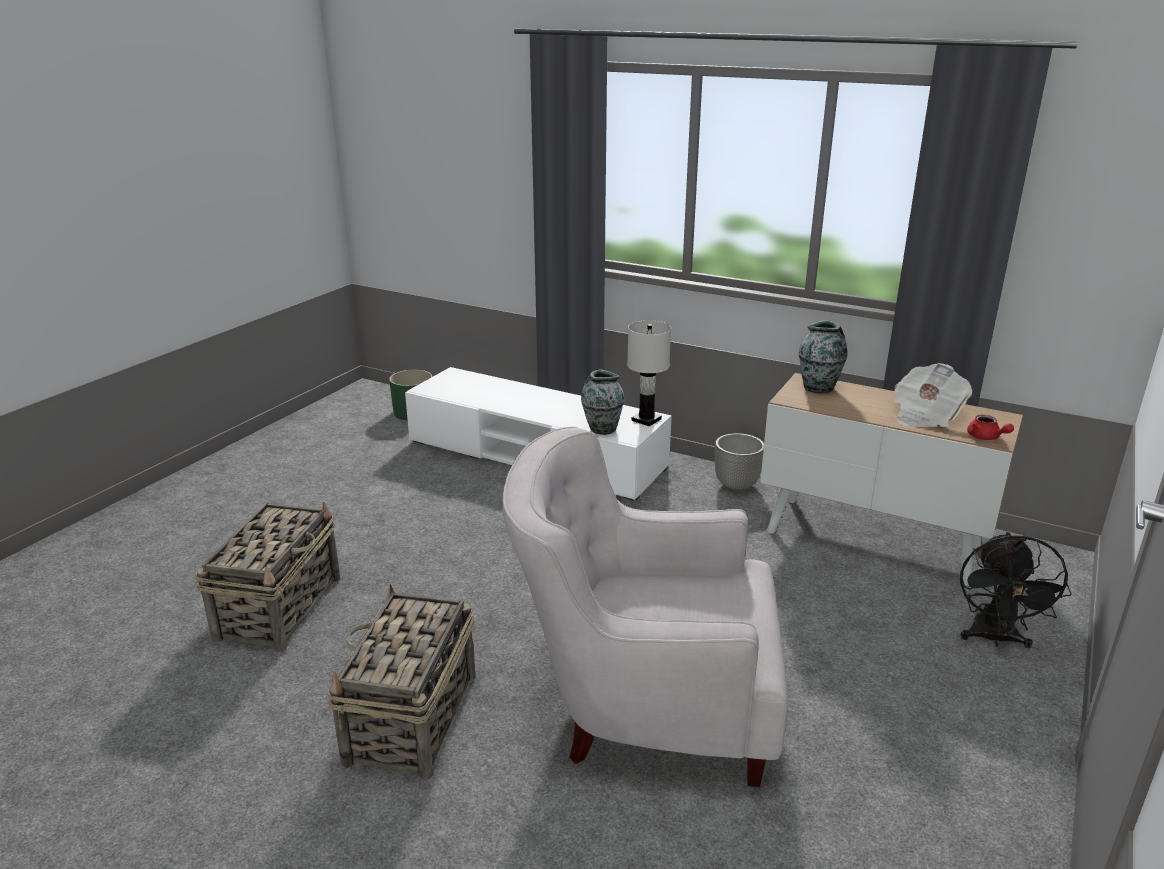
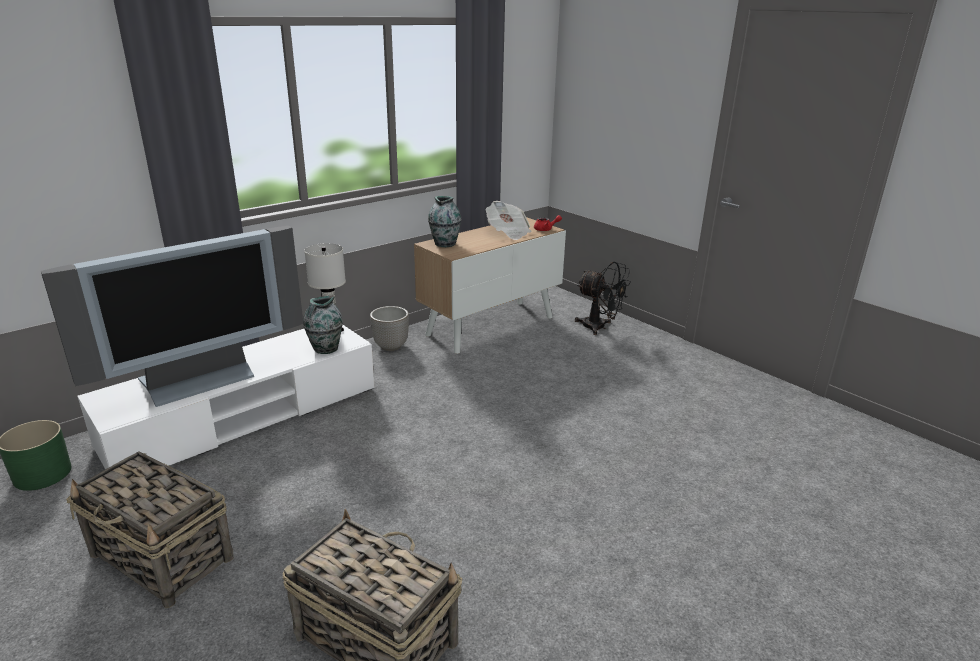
camera: 70 degrees left, 0 degrees up
basket [327,584,476,780] -> basket moved to [66,451,234,608]
white armchair [503,427,788,787] -> none
none -> television [41,226,304,407]

